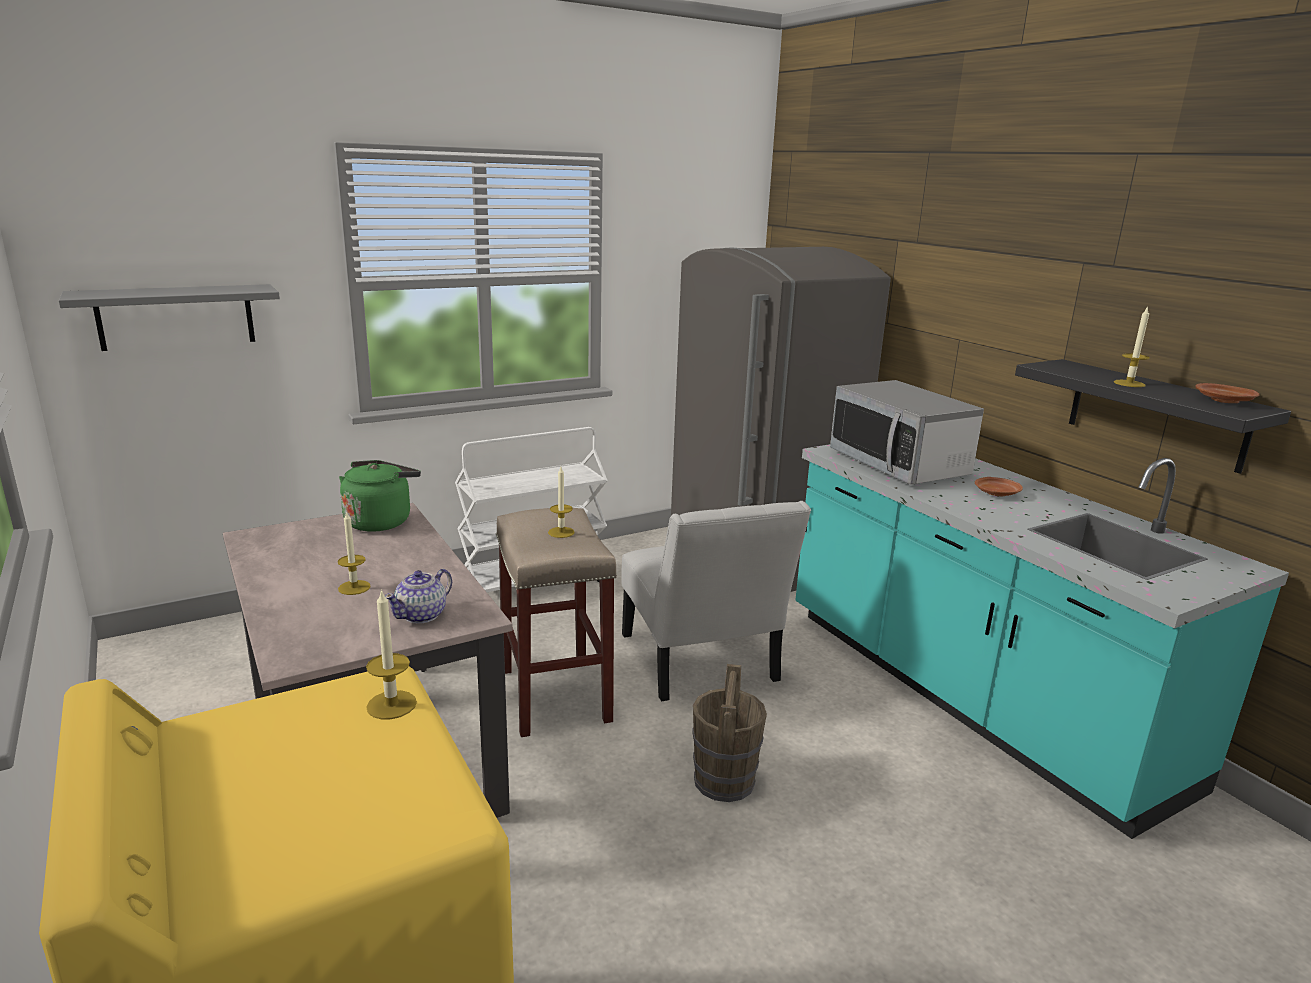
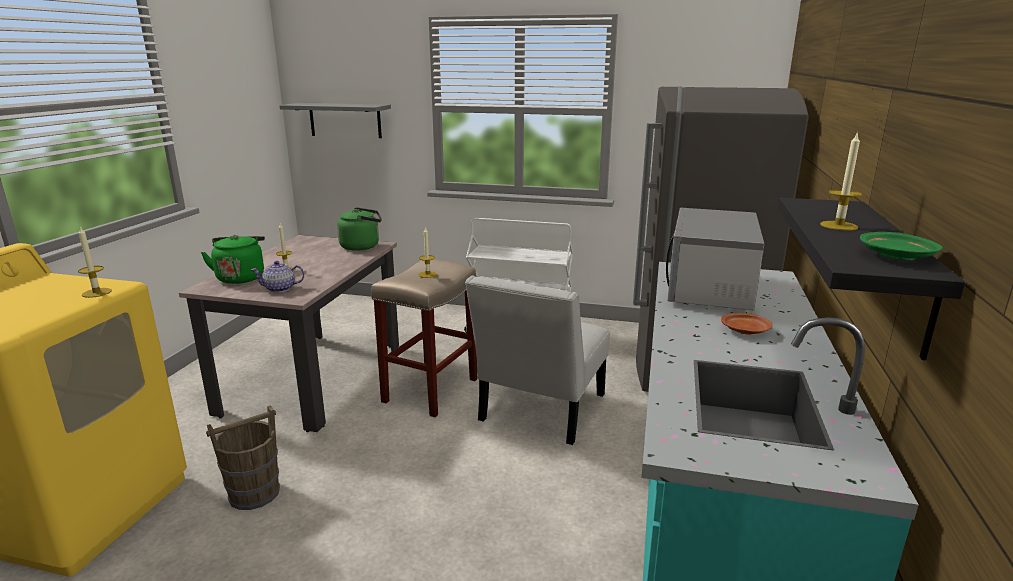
camera: 45 degrees right, 0 degrees up
brown bucket [692,664,767,802] -> brown bucket moved to [206,405,280,510]
brown plate [1195,383,1260,403] -> green plate [860,232,943,260]
none -> green kettle [201,235,265,284]

